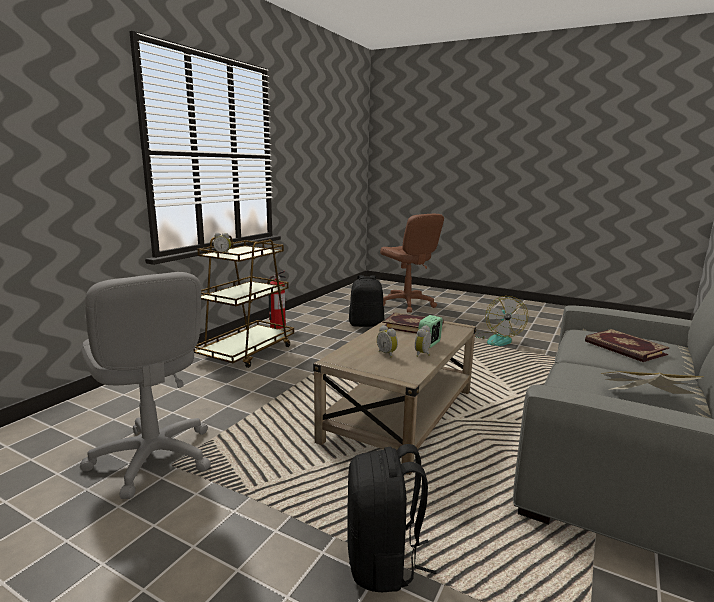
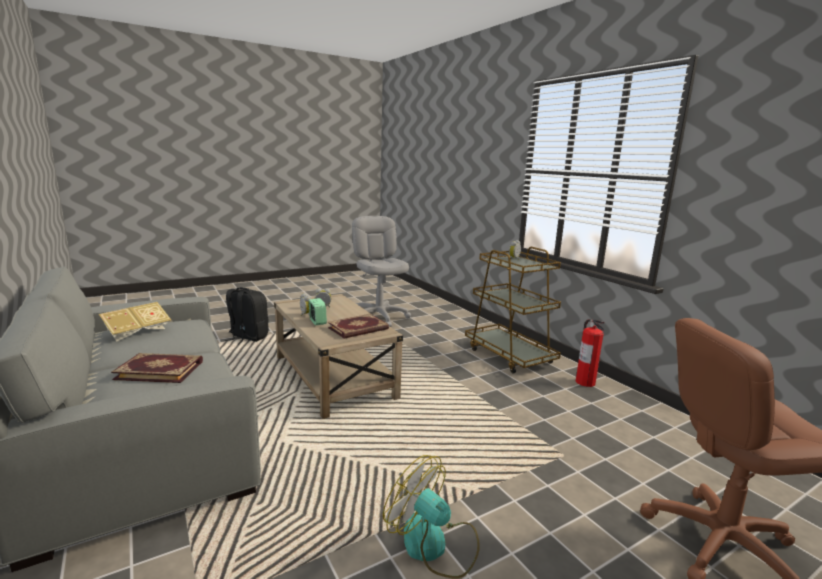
camera: 120 degrees right, 0 degrees up
grey office chair [80,272,211,499] -> grey office chair turned 75 degrees clockwise [352,216,411,327]
black backpack [349,275,384,327] -> none

